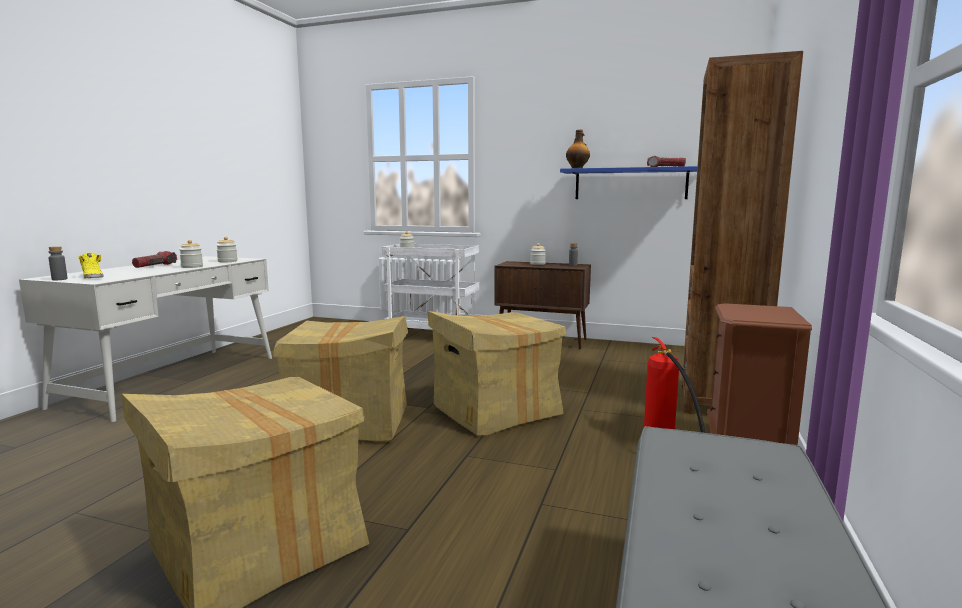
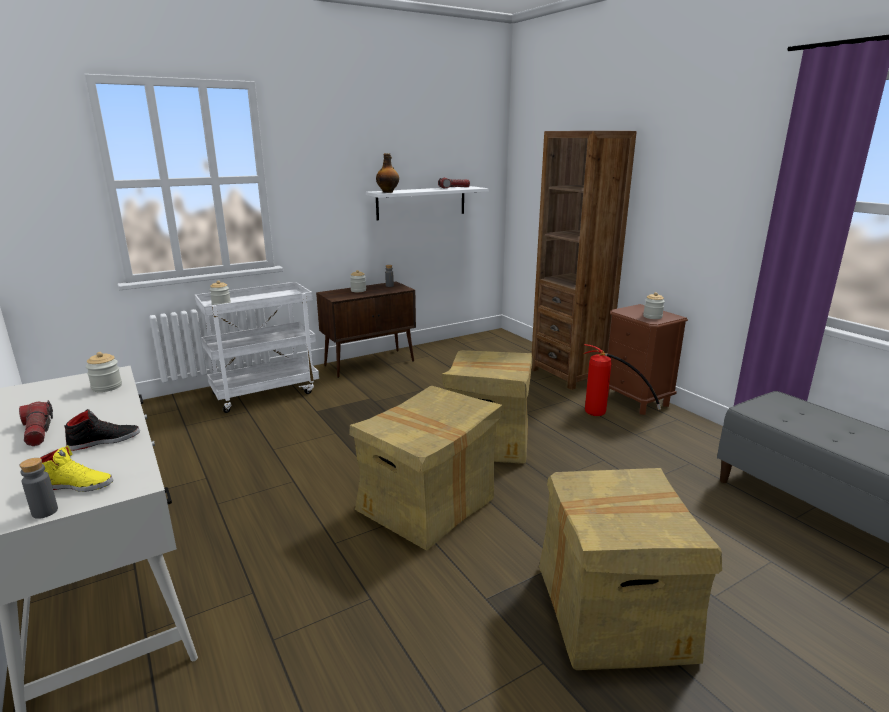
camera: 50 degrees left, 10 degrees up
jar [179,240,203,268] -> jar moved to [643,292,665,319]
blue shelf [560,166,697,199] -> white shelf [366,186,488,220]
none -> black shoe [64,409,140,451]

